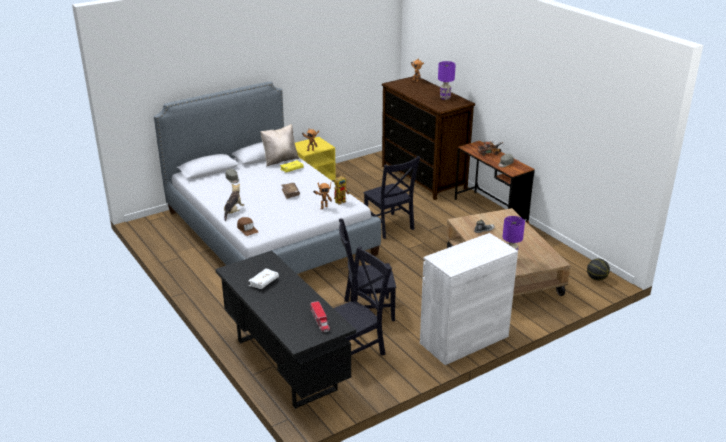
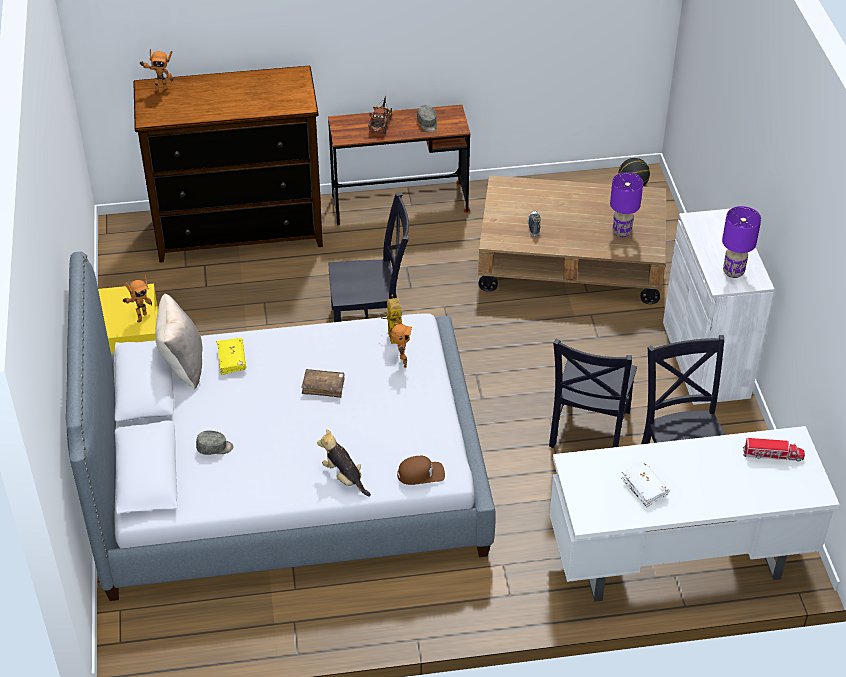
camera: 65 degrees left, 15 degrees up
black desk [215,251,356,409] -> white desk [550,426,840,602]
purple table lamp [438,61,456,100] -> purple table lamp moved to [722,206,761,278]

